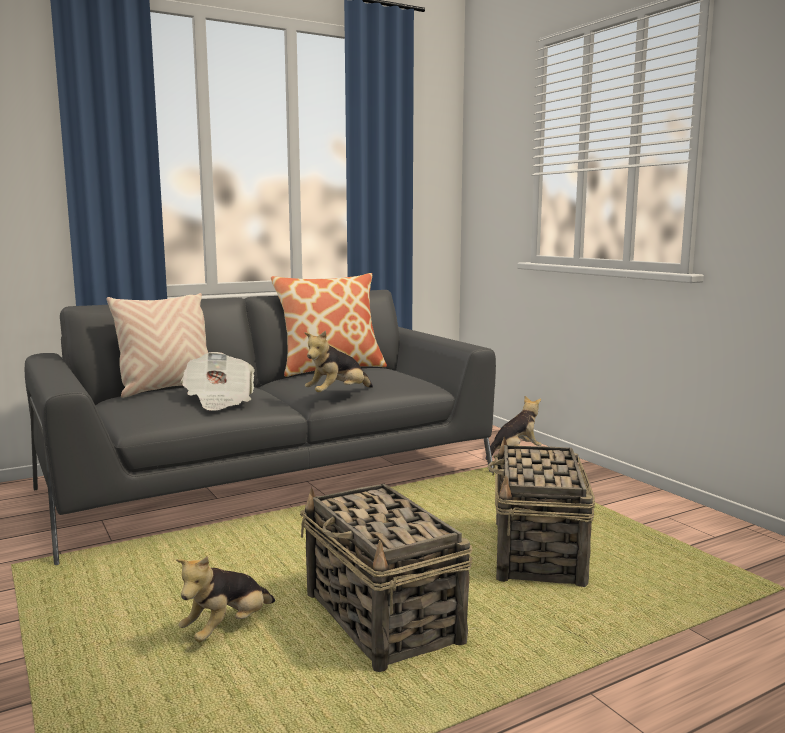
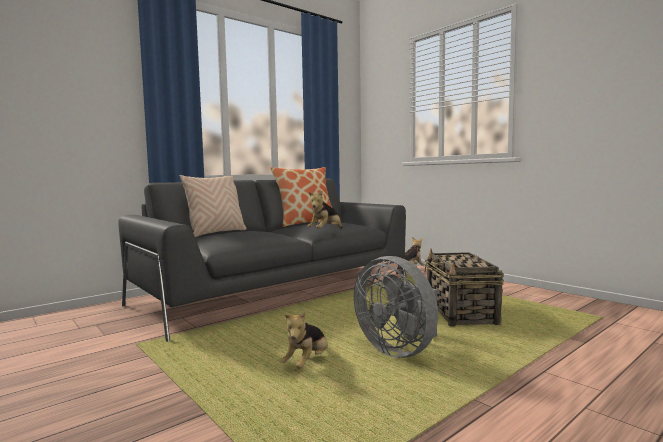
camera: 10 degrees left, 5 degrees down
newspaper [181,352,255,411] -> none
basket [300,484,472,672] -> grey fan [354,256,438,358]

